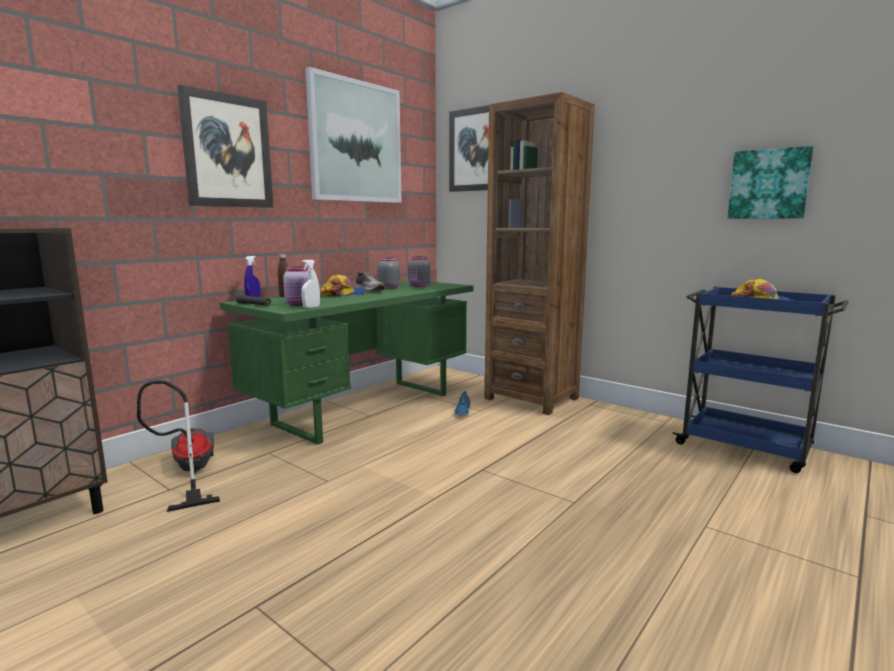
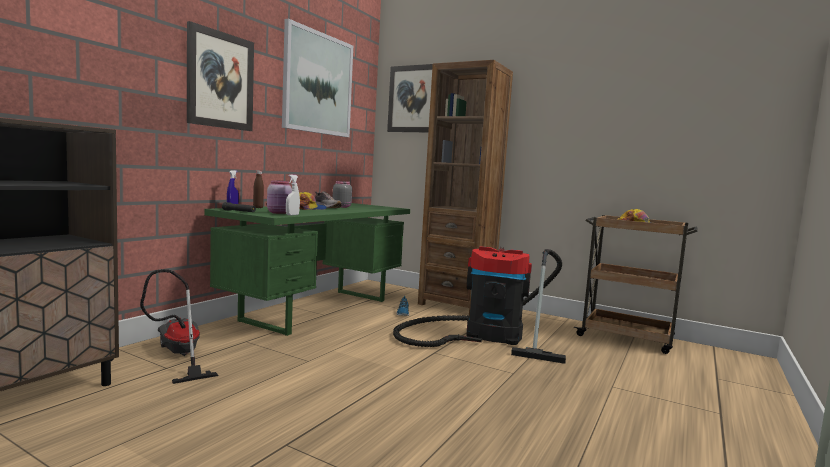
camera: 10 degrees left, 5 degrees down
grey jar [409,256,431,287] -> none
blue cart [672,287,849,473] -> brown cart [574,215,697,354]
picture [728,146,814,219] -> none
none -> vacuum cleaner [393,246,566,364]

